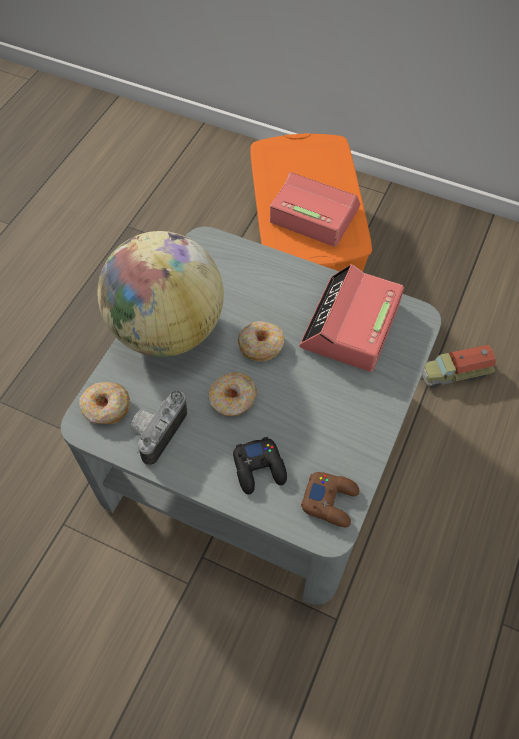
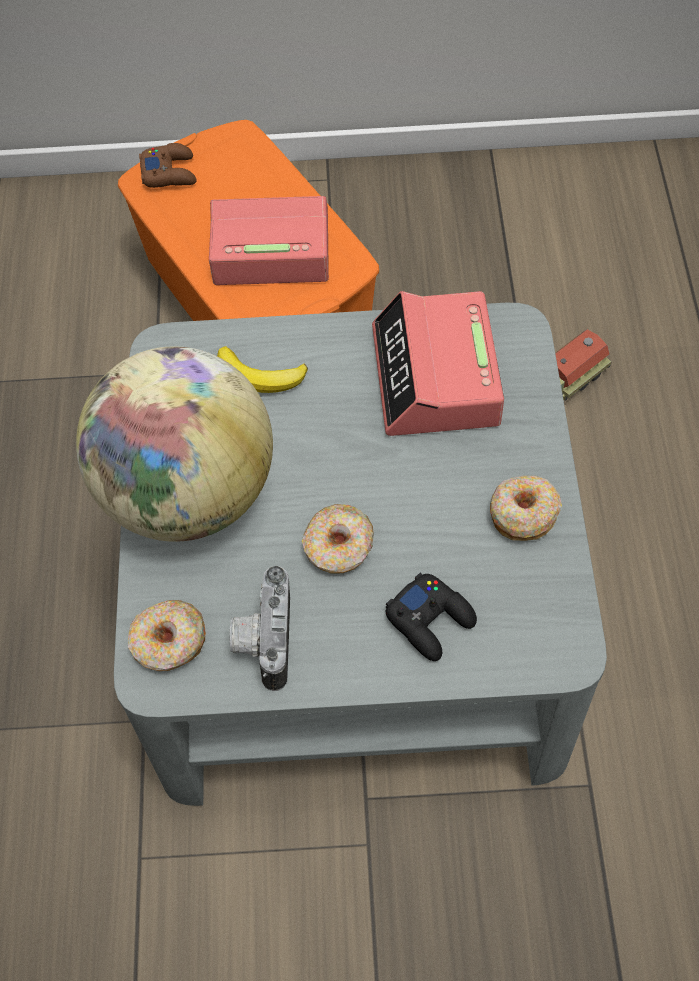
camera: 25 degrees left, 0 degrees up
donut [238,321,285,361] -> donut moved to [490,476,562,541]
brown game controller [301,472,359,527] -> brown game controller moved to [139,143,197,188]
none -> banana [217,346,308,393]

